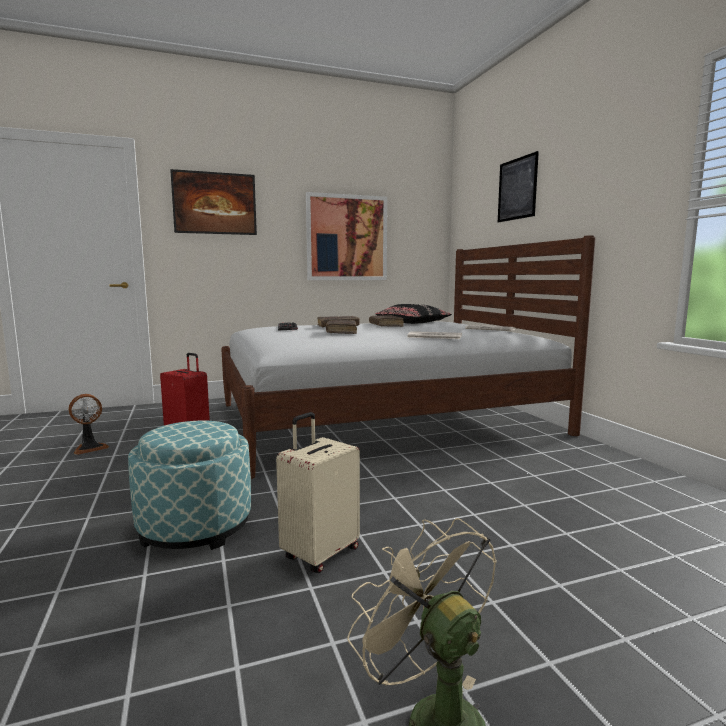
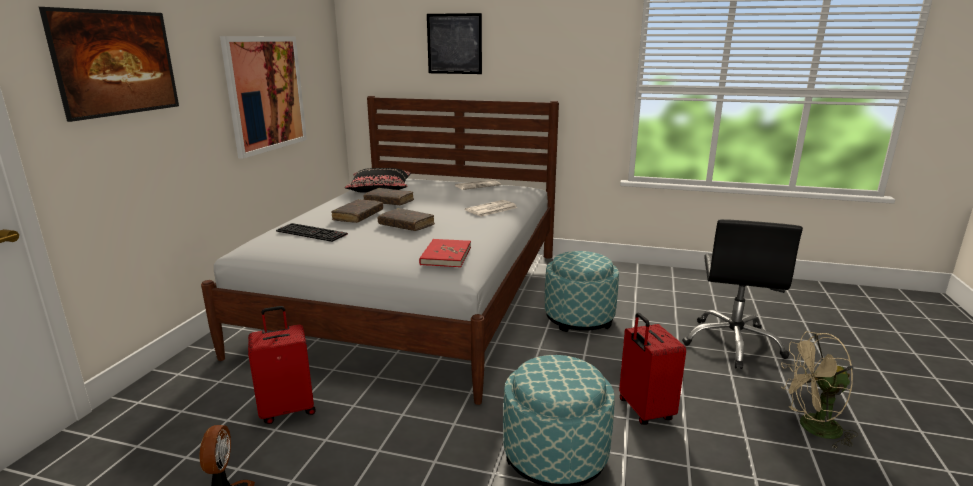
camera: 55 degrees left, 10 degrees up
beige suitcase [276,412,360,573] -> red suitcase [619,313,686,425]
none -> red book [419,239,471,267]
none -> ottoman [545,251,619,332]
none -> black office chair [682,219,803,369]

